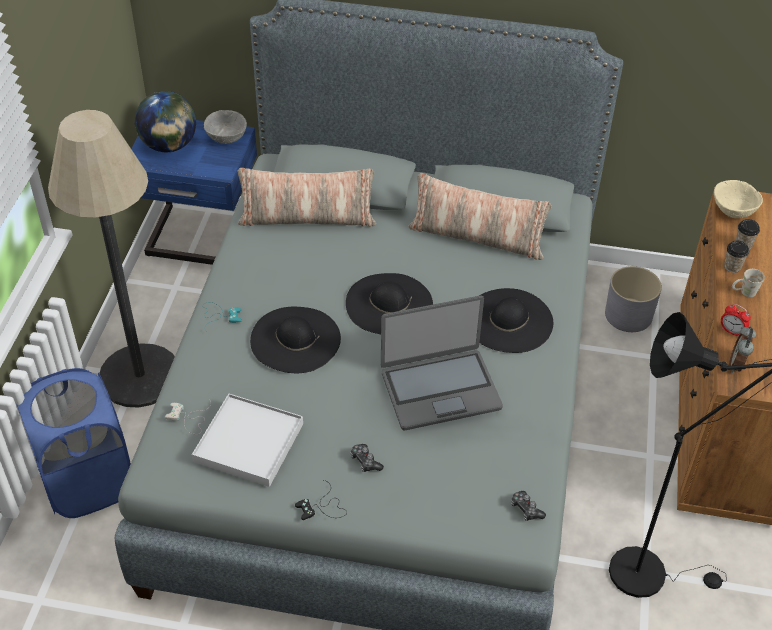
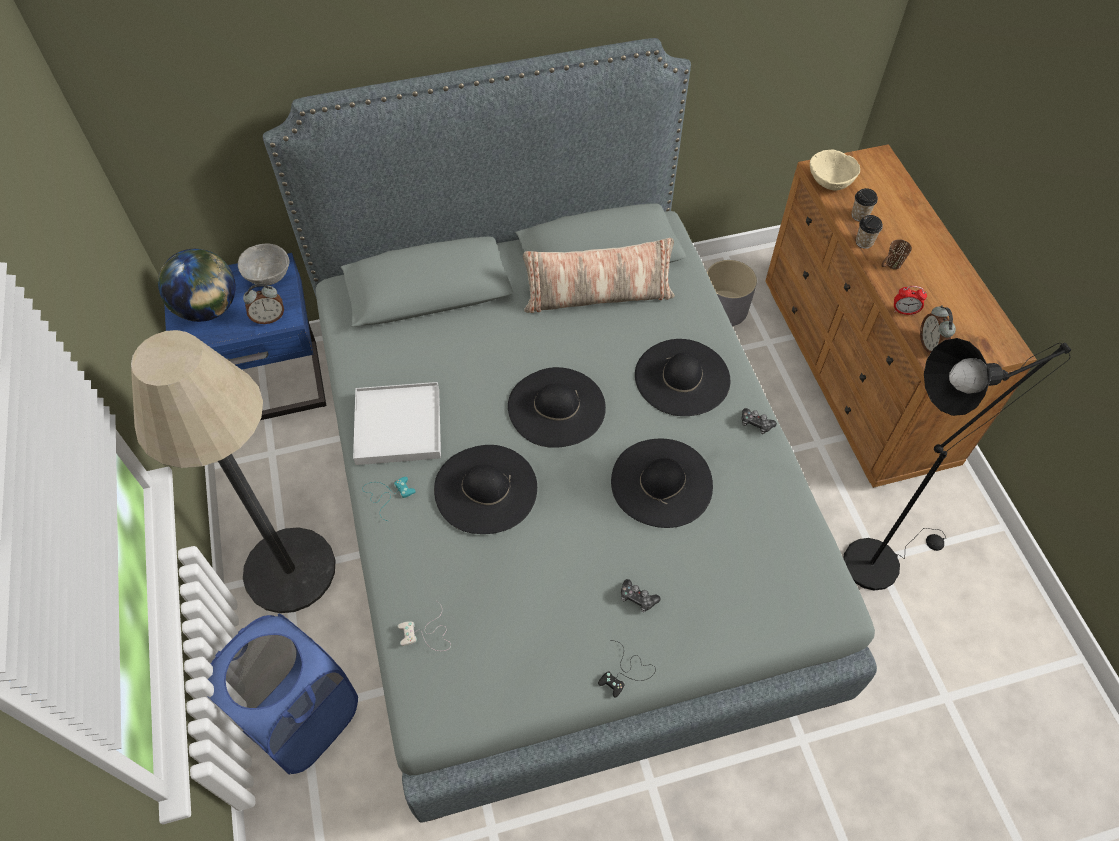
camera: 25 degrees left, 10 degrees up
white tray [192,394,303,487] -> white tray moved to [353,382,441,465]
pillow [238,168,376,227] -> none
laptop [381,295,503,430] -> black hat [611,439,713,528]
game controller [511,491,546,521] -> game controller moved to [741,408,777,434]
white mug [732,269,765,297] -> brown mug [881,239,912,269]
none -> alarm clock [243,284,284,324]

